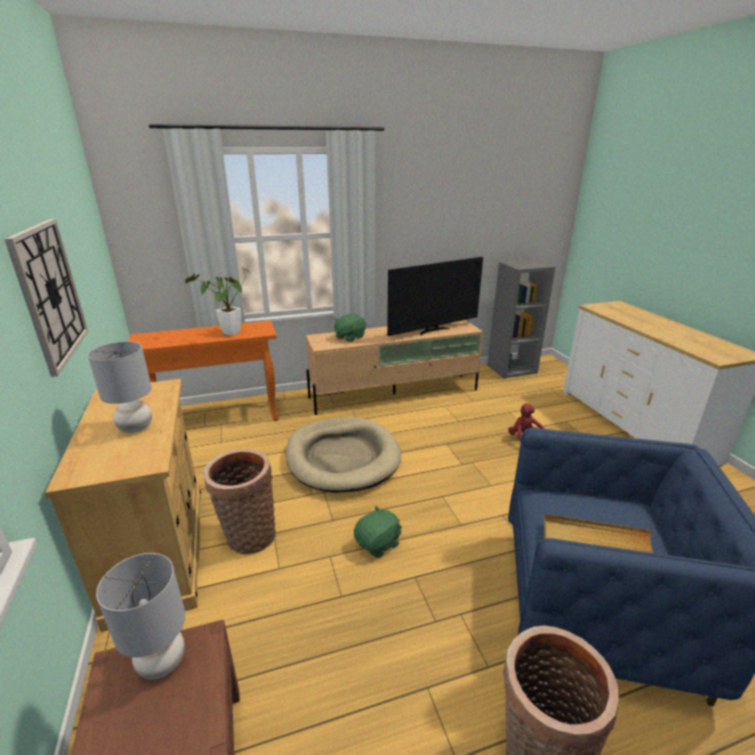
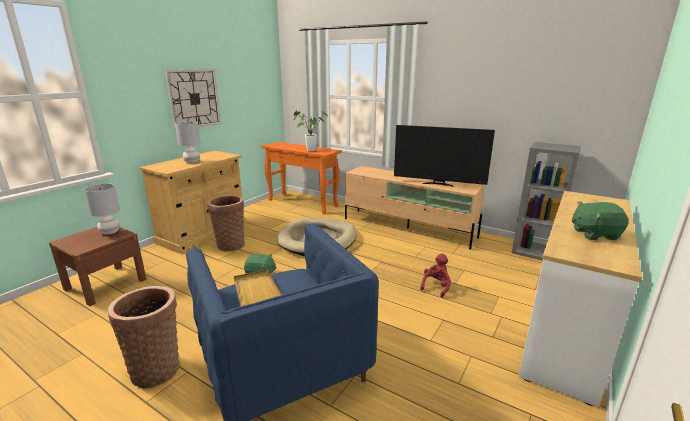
camera: 50 degrees right, 5 degrees down
green plush toy [334,313,366,342] -> green plush toy moved to [572,202,629,240]

